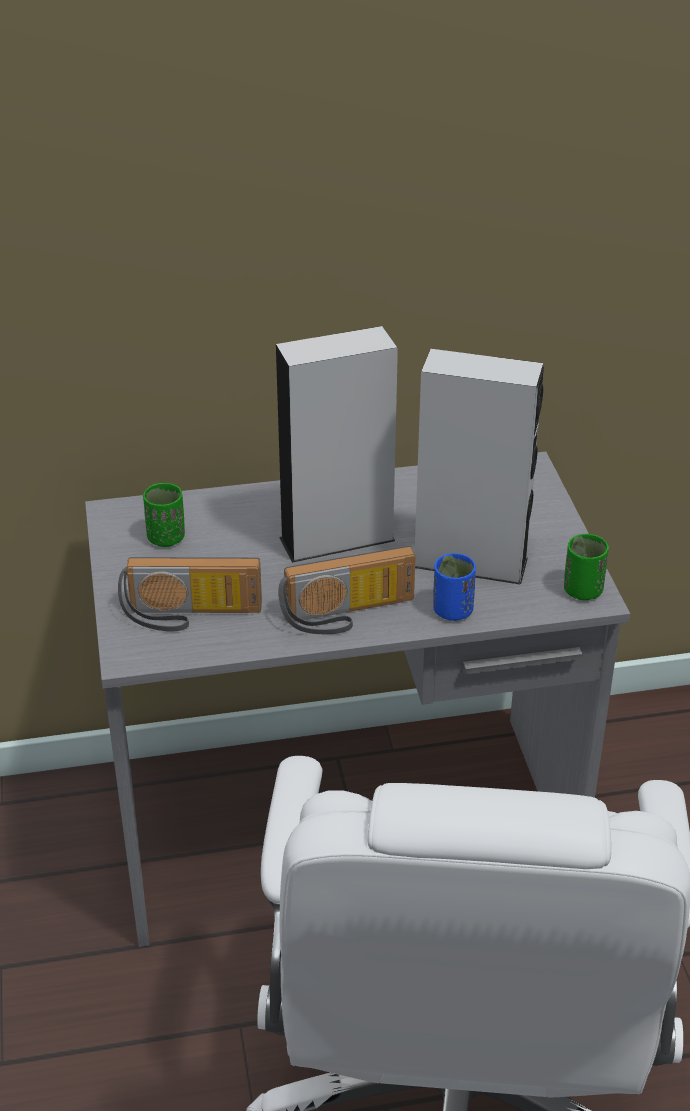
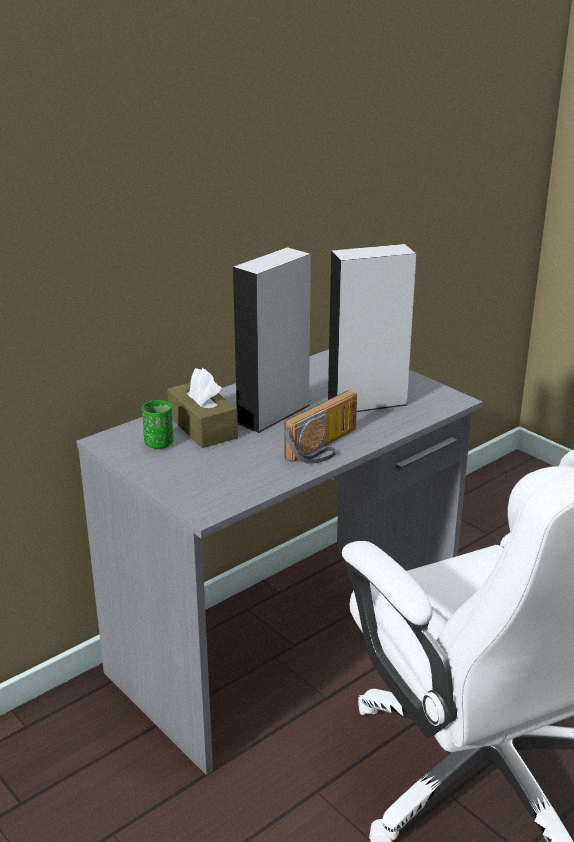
camera: 30 degrees left, 10 degrees down
radio [118,557,262,632] -> none
blue cup [433,553,476,621] -> none
green cup [564,534,609,600] -> none
none -> brown tissue box [167,368,238,448]

